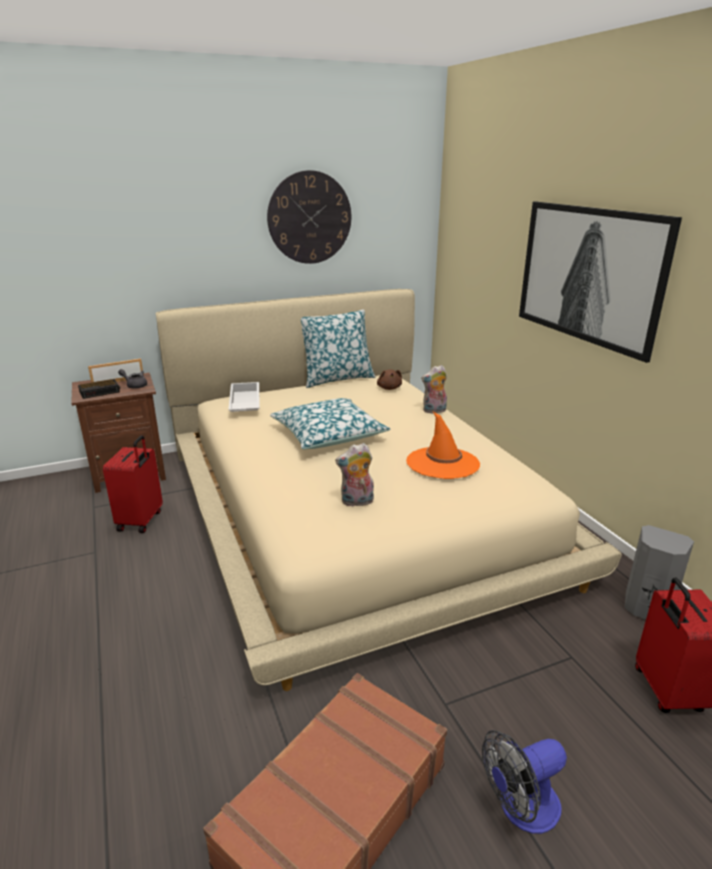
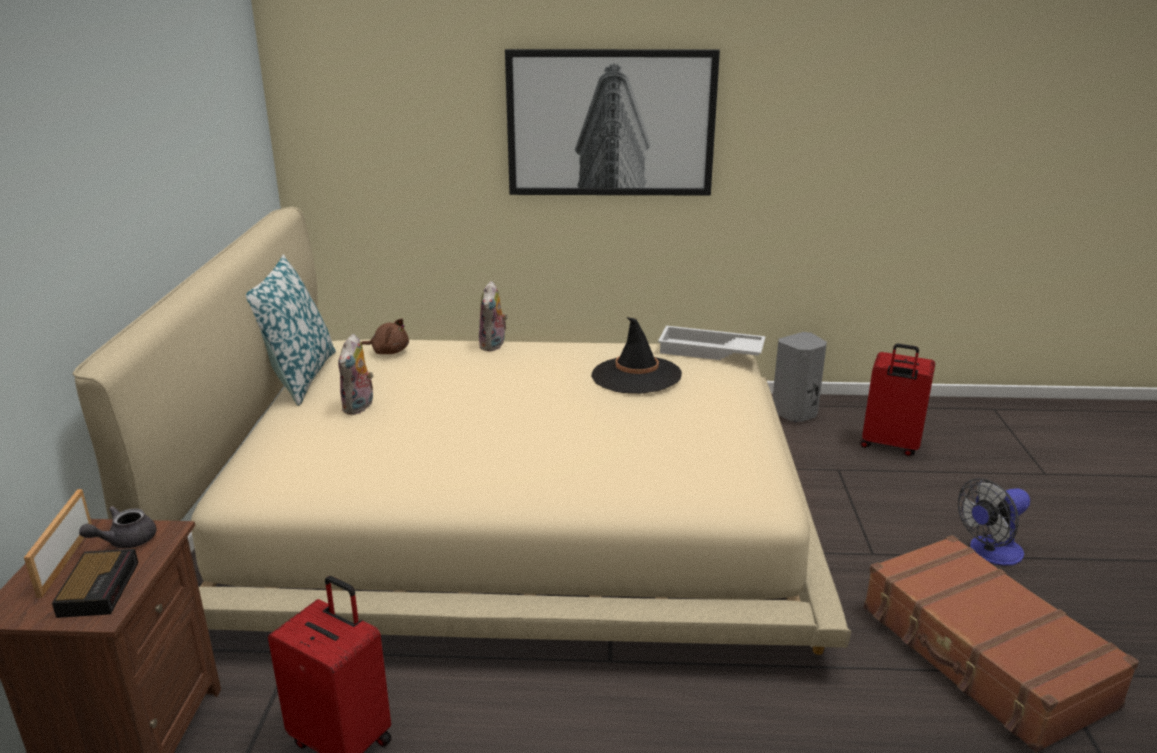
camera: 65 degrees left, 0 degrees up
white tray [228,382,260,412] -> white tray moved to [658,326,766,360]
wall clock [267,170,351,264] -> none
pillow [270,398,391,449] -> none
plush toy [335,443,374,507] -> plush toy moved to [338,334,374,415]
orange hat [406,412,480,479] -> black hat [591,317,682,394]
fan [482,730,567,834] -> fan turned 60 degrees clockwise [958,478,1030,566]

